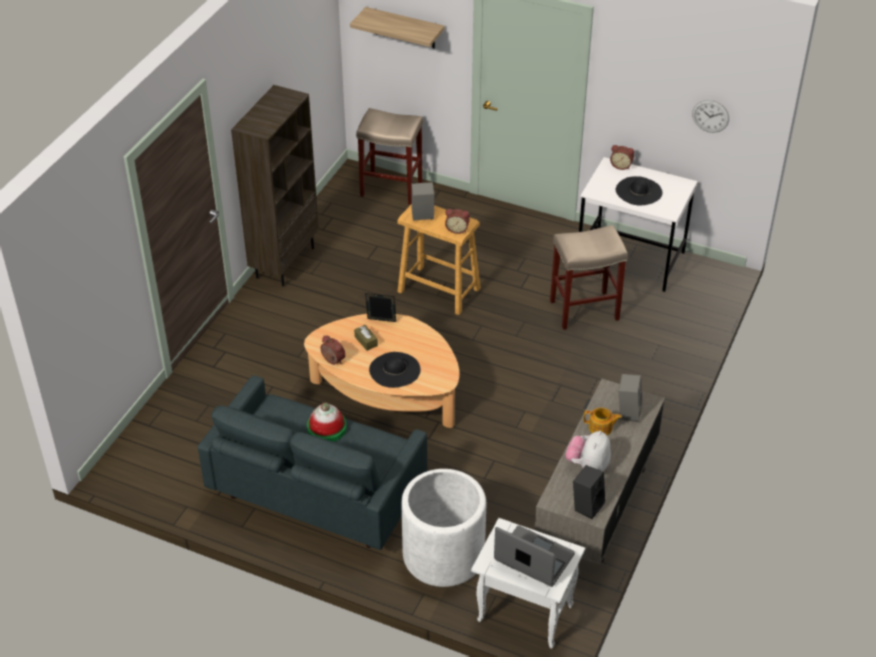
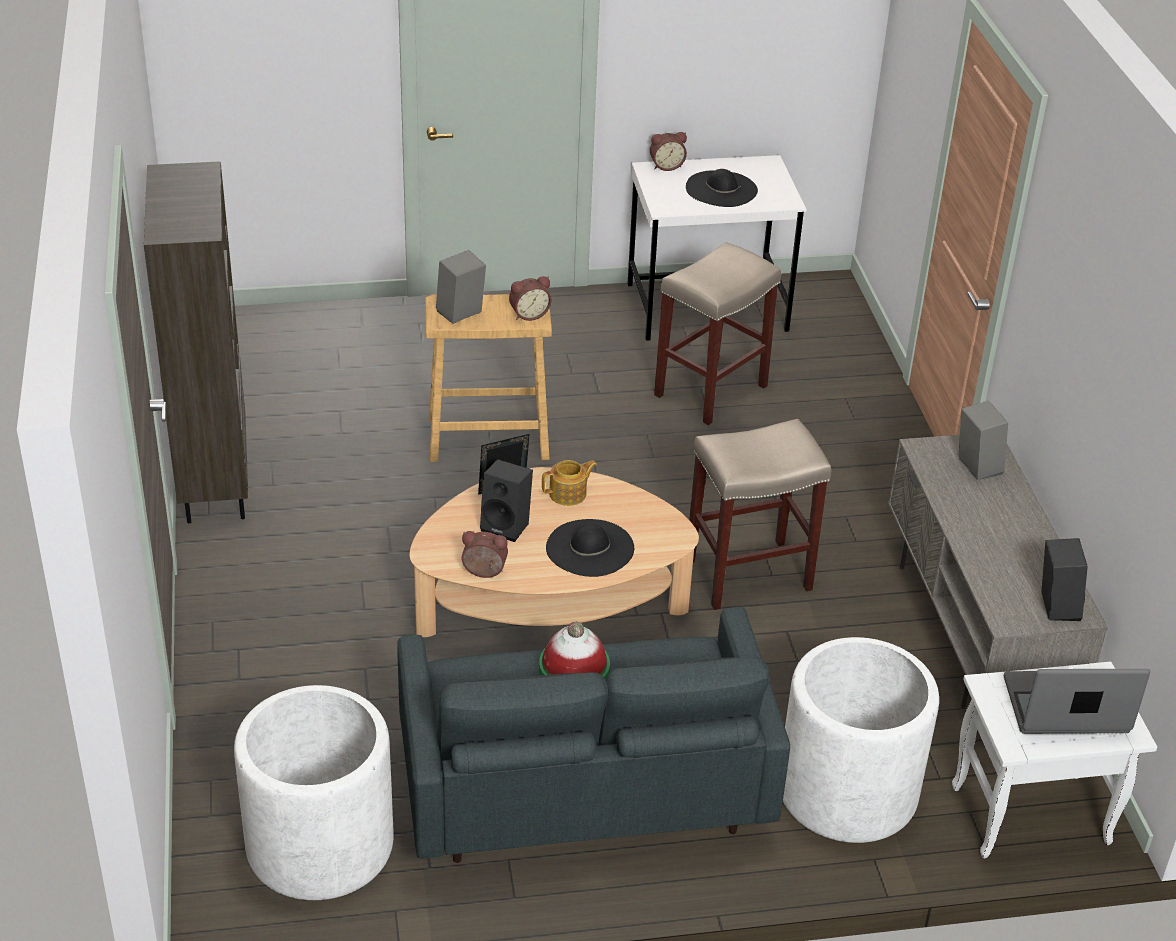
camera: 35 degrees left, 5 degrees down
shelf [350,7,445,48] -> none
brown tissue box [354,325,378,351] -> black speaker [480,459,533,542]
beige stool [356,108,423,205] -> beige stool moved to [689,419,831,610]
plush toy [566,431,611,471] -> none
teapot [584,408,622,435] -> teapot moved to [542,460,597,506]
wall clock [692,100,729,133] -> none
none -> white planter [234,685,394,900]

